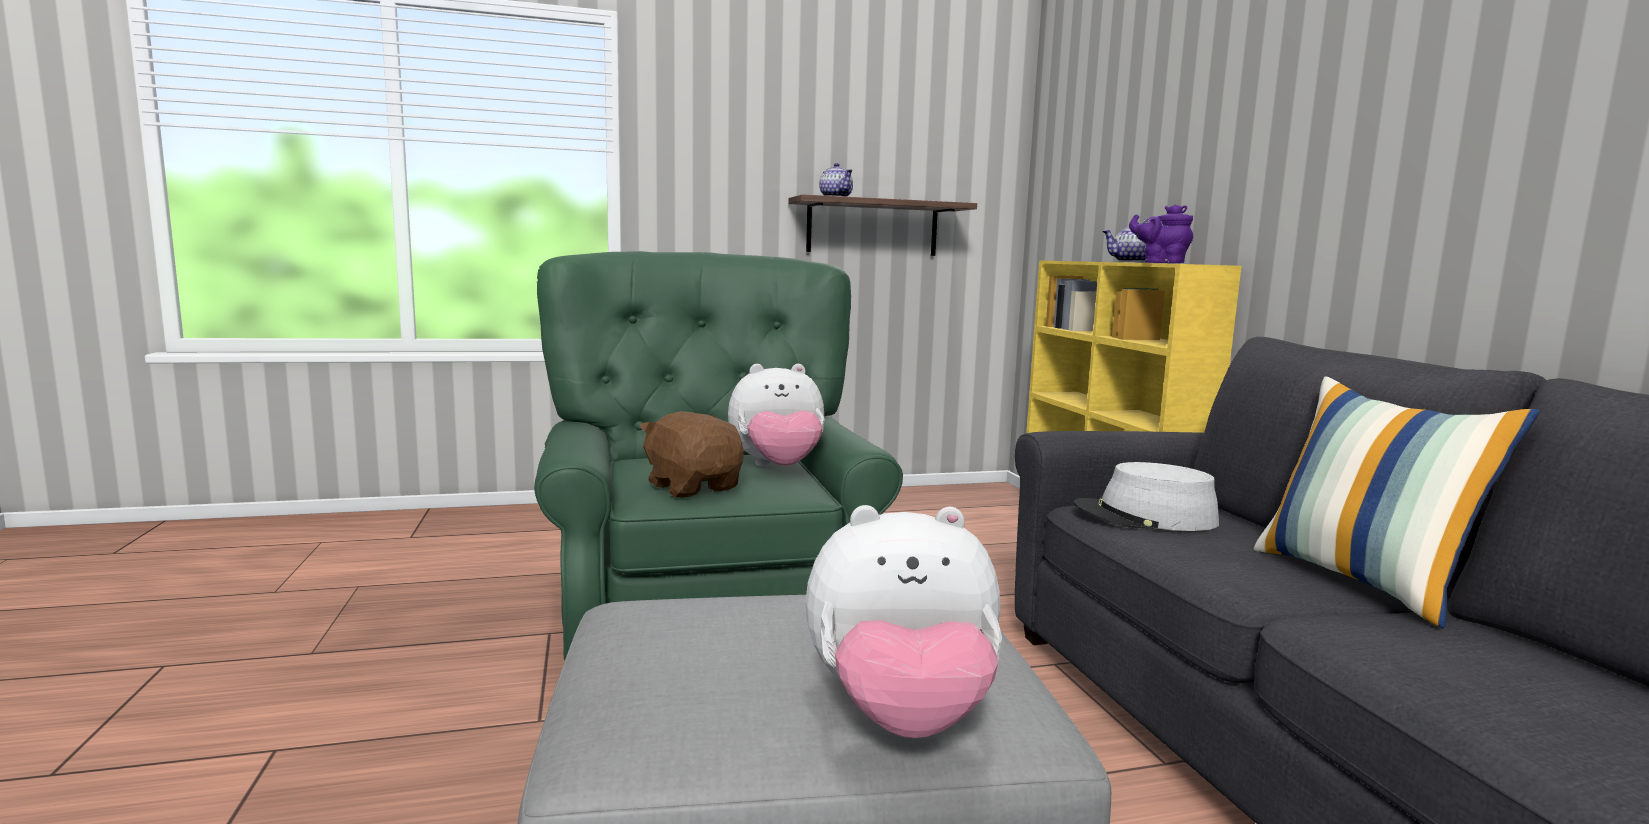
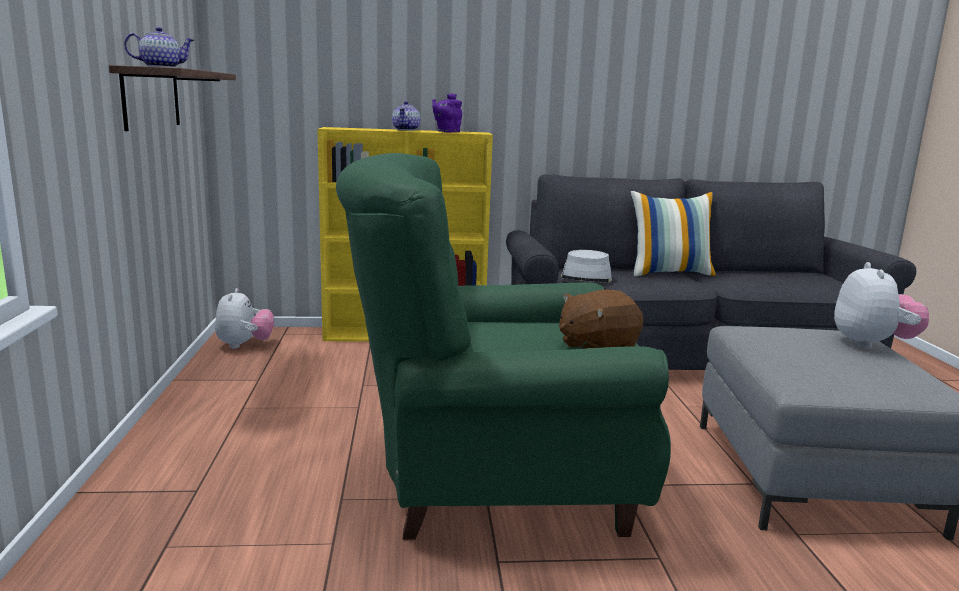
camera: 80 degrees left, 5 degrees up
plush toy [728,364,825,467] -> plush toy moved to [215,288,274,349]

